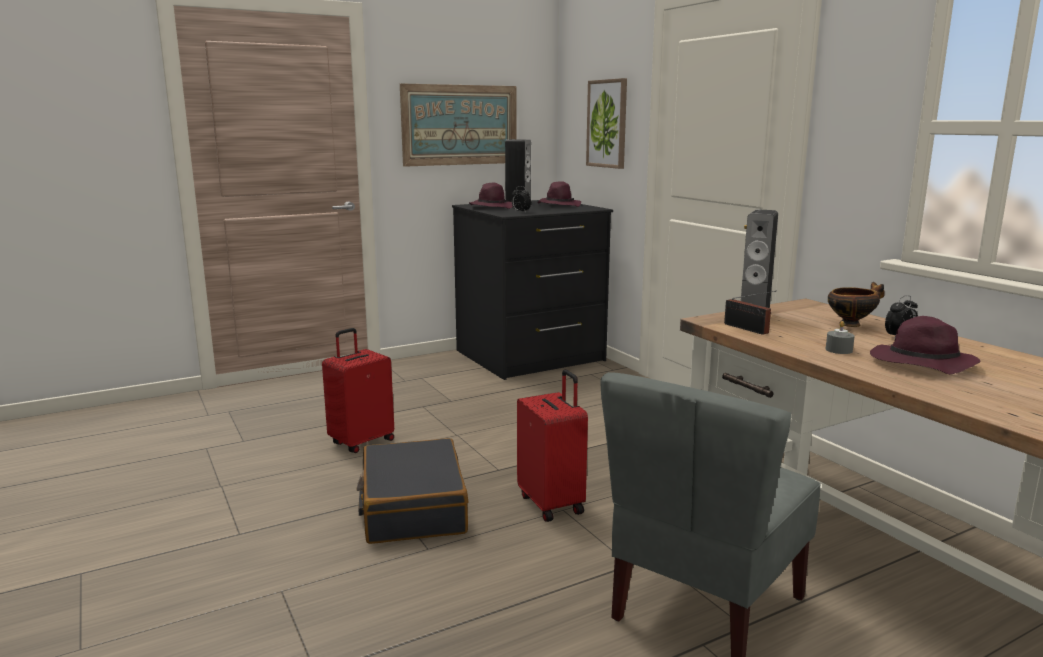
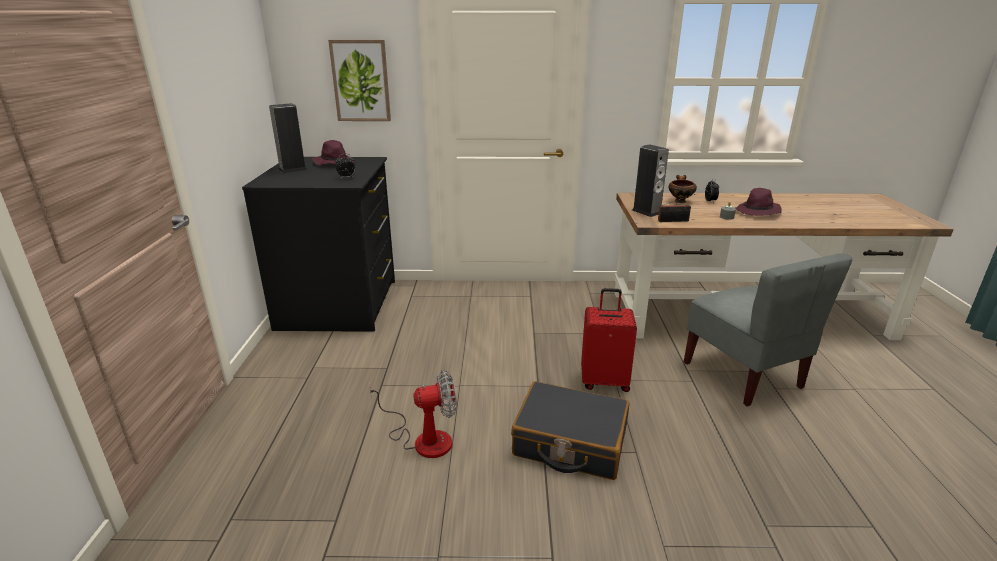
camera: 60 degrees left, 10 degrees up
red suitcase [322,328,394,453] -> fan [369,370,457,458]
picture [400,83,517,167] -> none
purple hat [469,183,513,209] -> none

